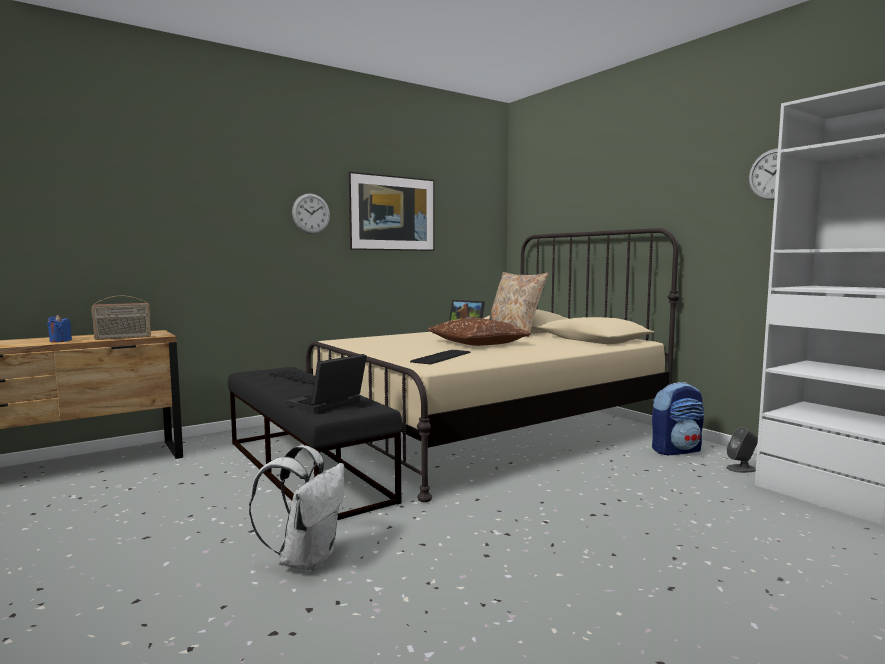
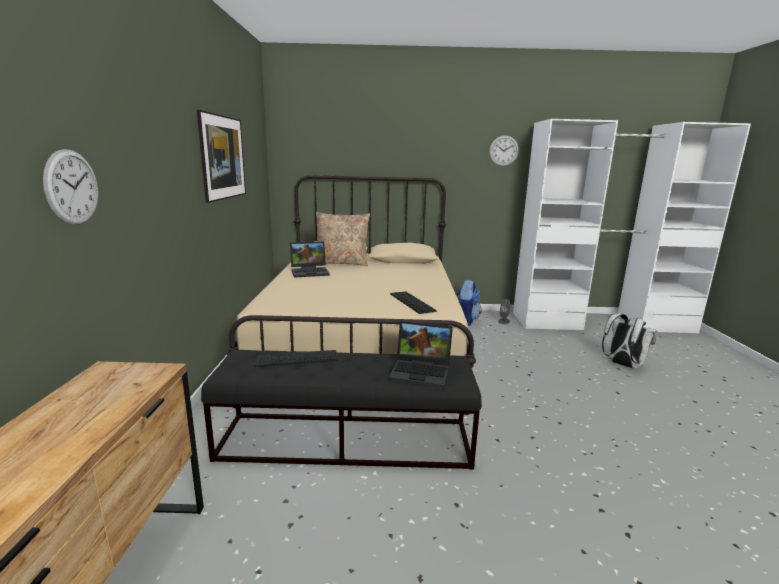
camera: 55 degrees left, 10 degrees up
blue candle [47,315,72,343] -> none
radio [91,296,151,340] -> none
white backpack [249,445,344,572] -> white backpack moved to [602,313,657,369]
laptop [286,354,367,412] -> laptop turned 60 degrees counterclockwise [388,321,453,389]
wall clock [292,194,330,234] -> wall clock moved to [43,149,98,225]
brown pillow [428,318,531,346] -> none

